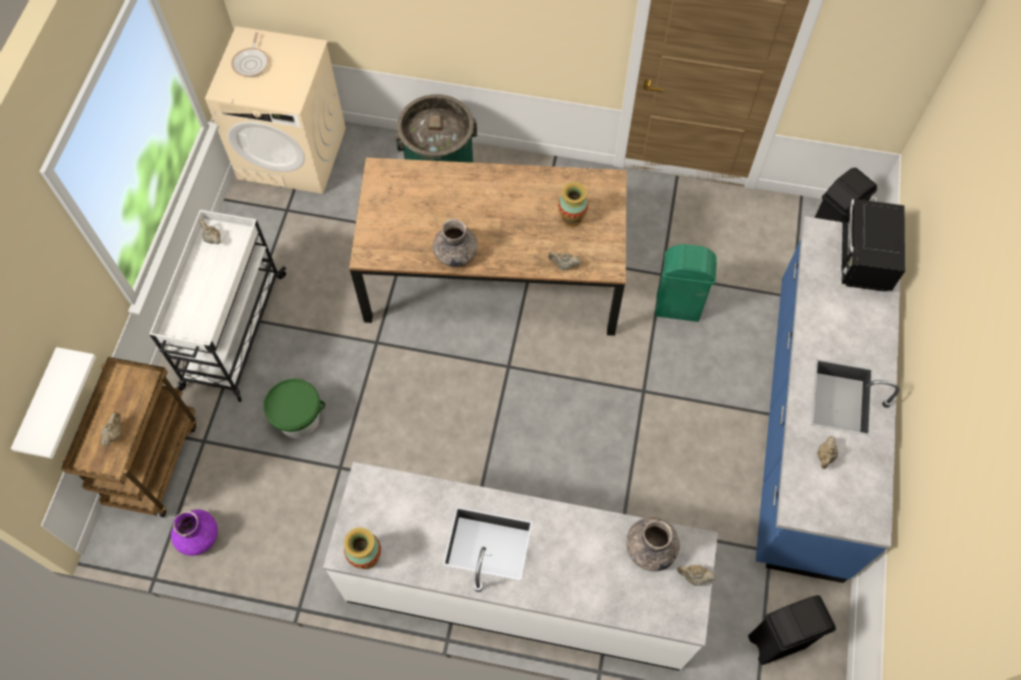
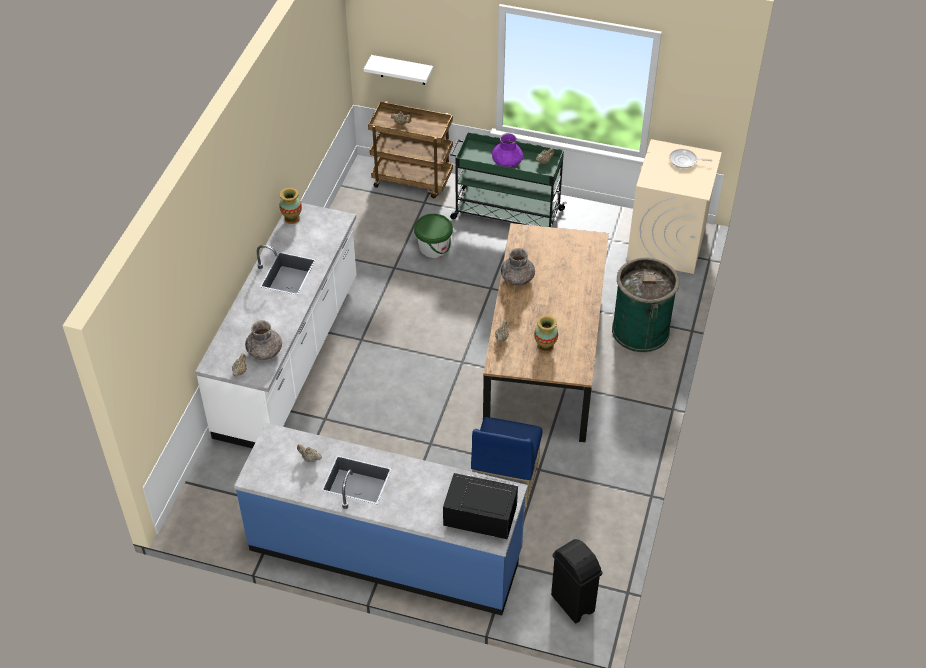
camera: 95 degrees right, 15 degrees down
white cart [149,210,286,402] -> green cart [450,132,567,227]
purple vase [171,510,218,556] -> purple vase moved to [492,133,523,168]
green trash can [655,244,717,322] -> blue chair [471,417,542,507]
black trash can [748,595,836,665] -> none

